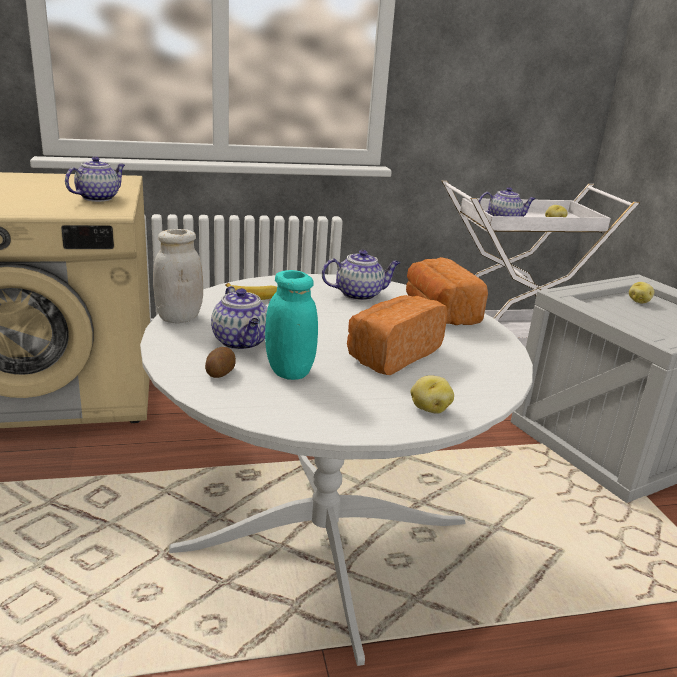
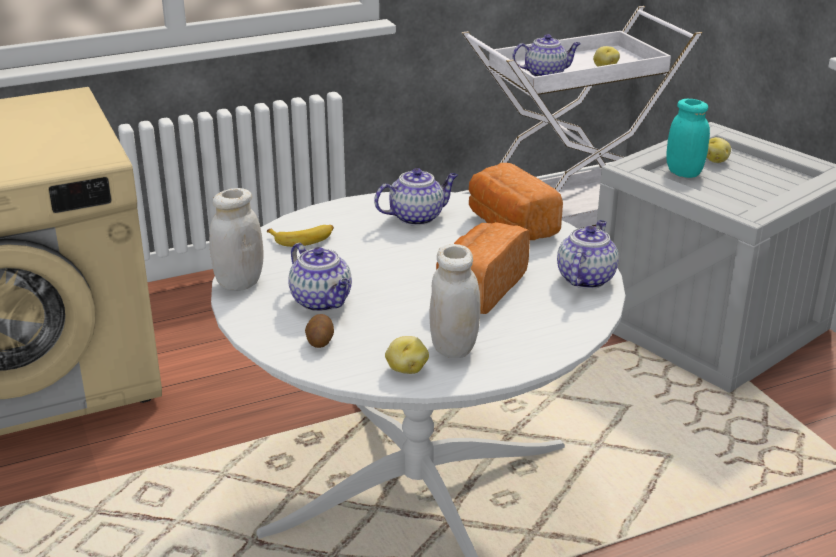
camera: 10 degrees left, 5 degrees up
teapot [65,157,125,202] -> teapot moved to [557,220,619,289]
turquoise jar [265,270,318,380] -> turquoise jar moved to [666,99,710,178]
potato [411,375,454,414] -> potato moved to [385,336,429,374]
none -> white jar [430,244,481,358]

